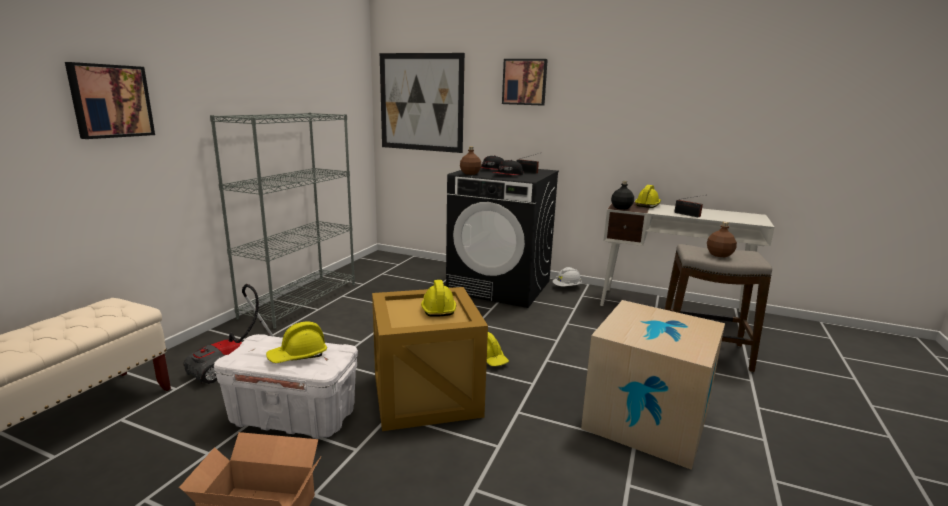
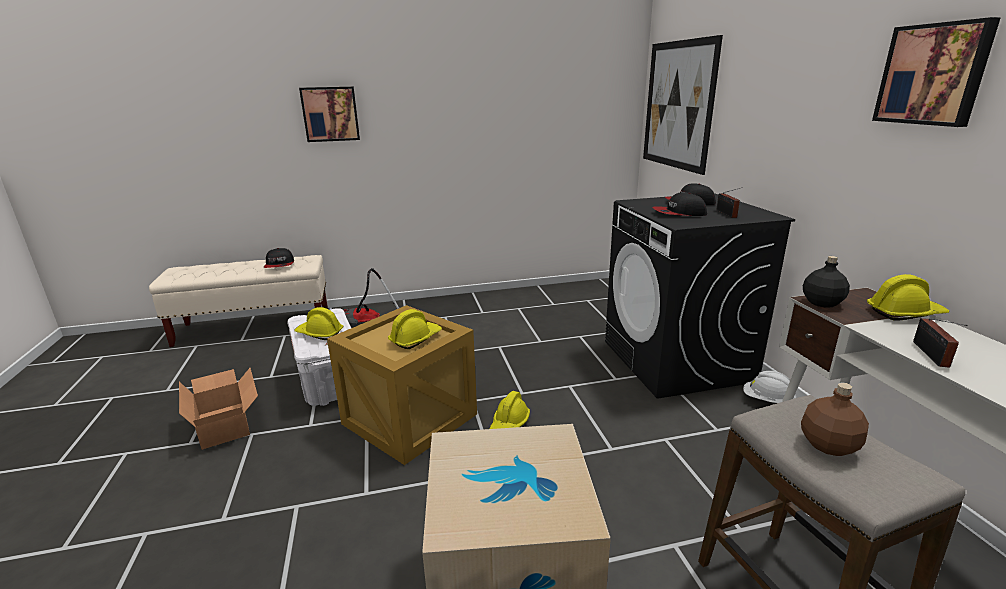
camera: 55 degrees right, 5 degrees up
grey bookcase [210,113,355,329] -> none
brown bottle [460,147,481,175] -> none
picture [502,59,548,106] -> picture moved to [872,17,1001,127]
none -> cap [264,248,294,268]

